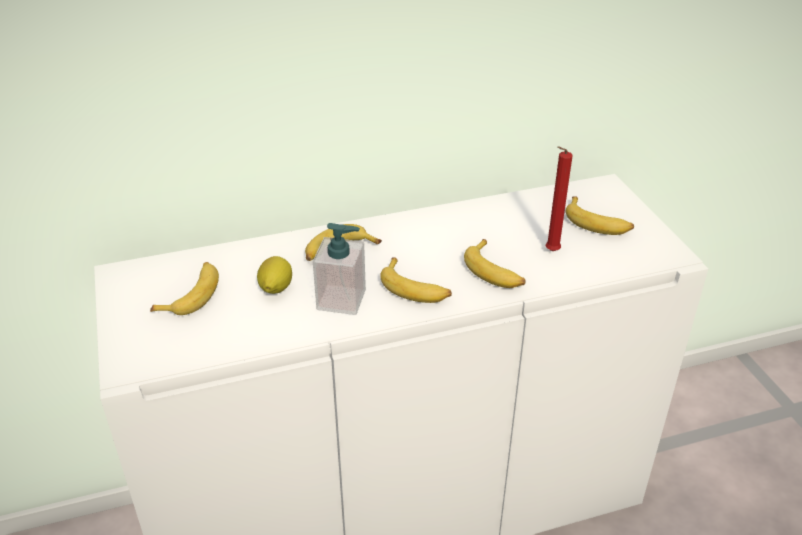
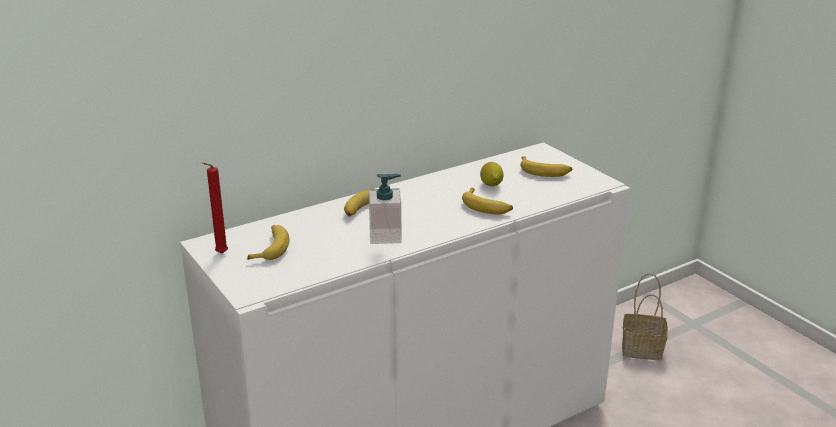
camera: 15 degrees left, 10 degrees down
lemon [257,256,292,294] -> lemon moved to [480,162,503,186]
banana [380,257,452,303] -> none
red candle [546,146,573,251] -> red candle moved to [202,163,228,253]
none -> basket [622,273,668,360]

